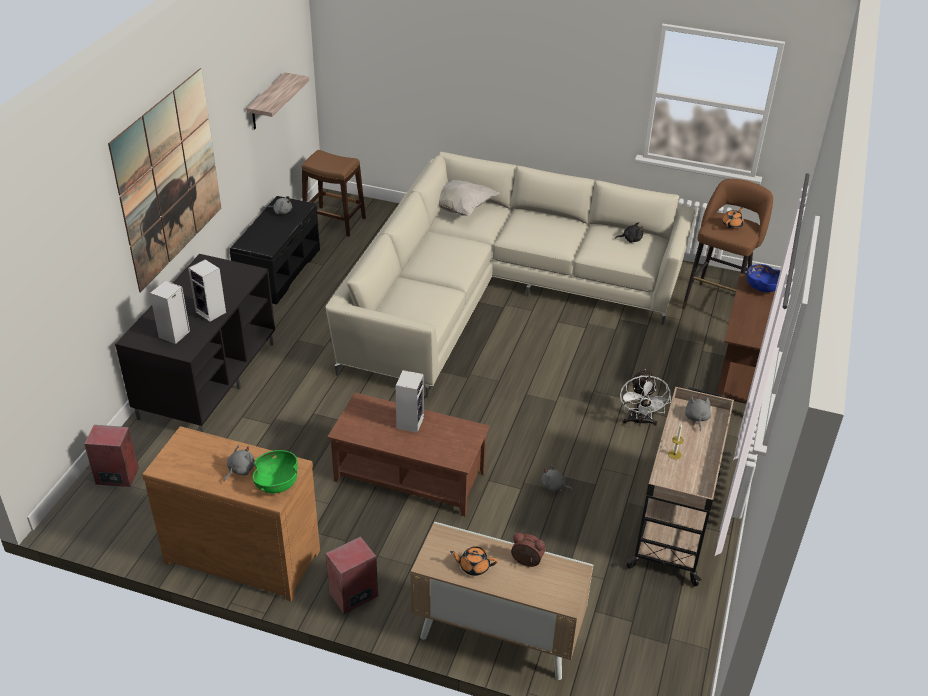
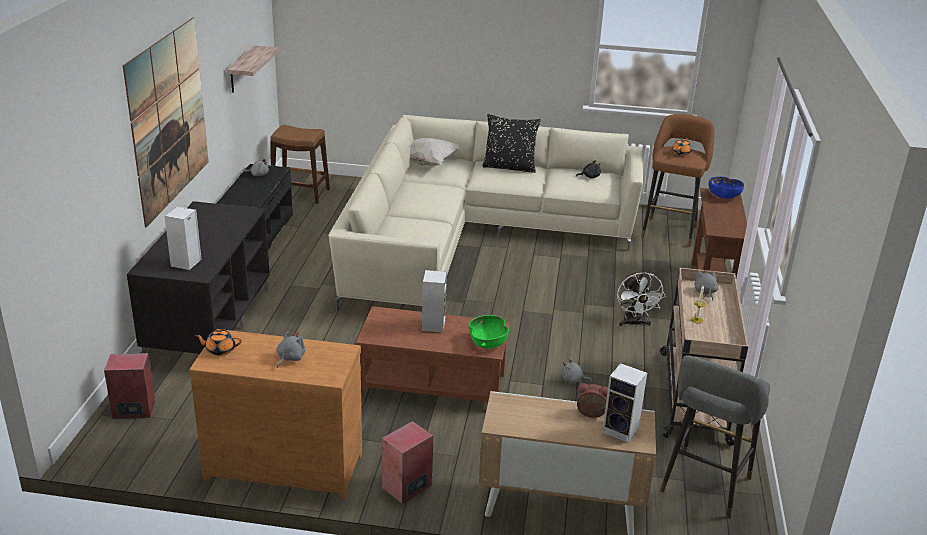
camera: 10 degrees left, 10 degrees down
speaker [188,259,226,322] -> speaker moved to [602,363,647,443]
green bowl [252,450,298,493] -> green bowl moved to [469,315,509,349]
orange teapot [450,547,498,576] -> orange teapot moved to [195,330,242,356]
none -> black pillow [483,114,541,173]
none -> grey stool [660,355,770,519]

